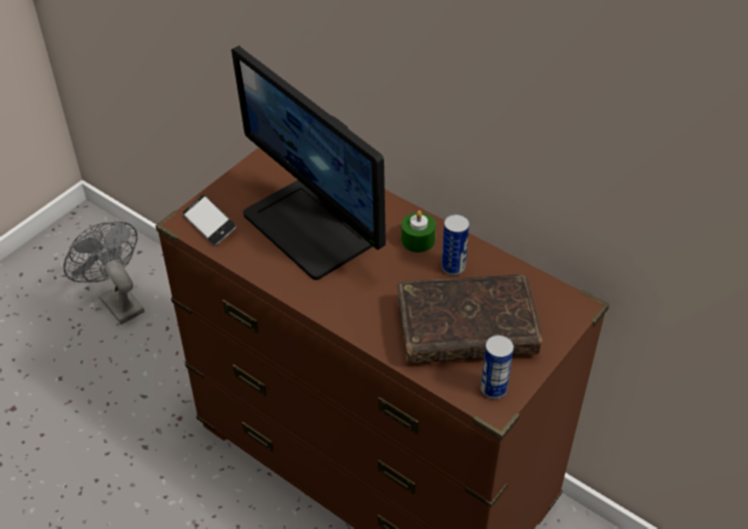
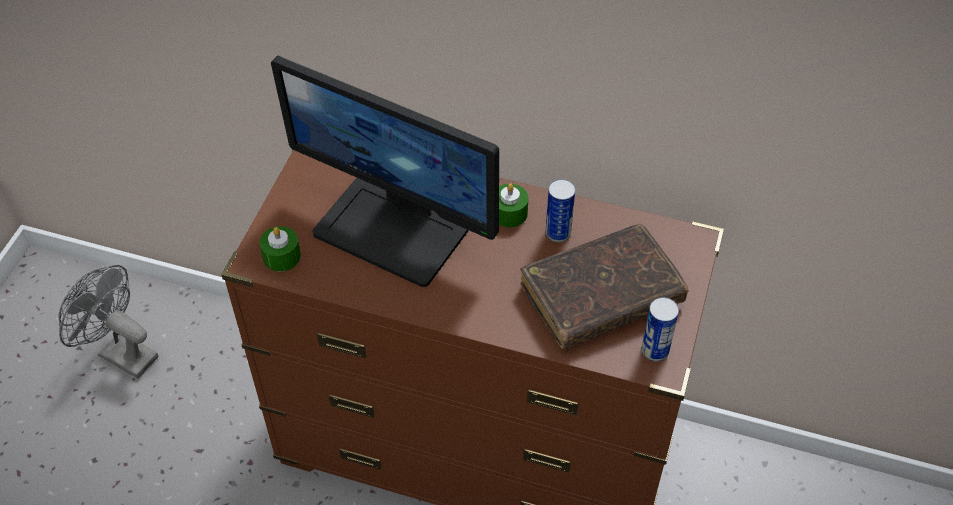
camera: 20 degrees left, 5 degrees up
phone [182,195,237,246] -> green candle [259,226,301,271]

